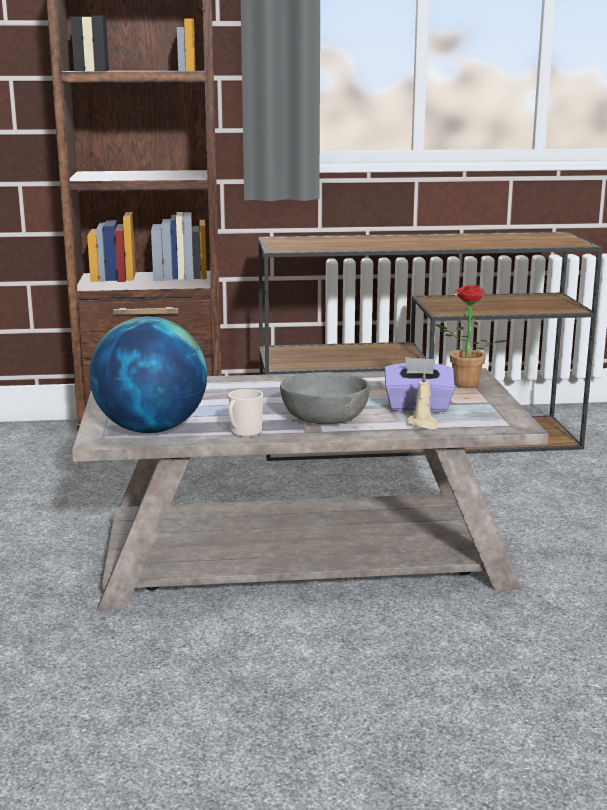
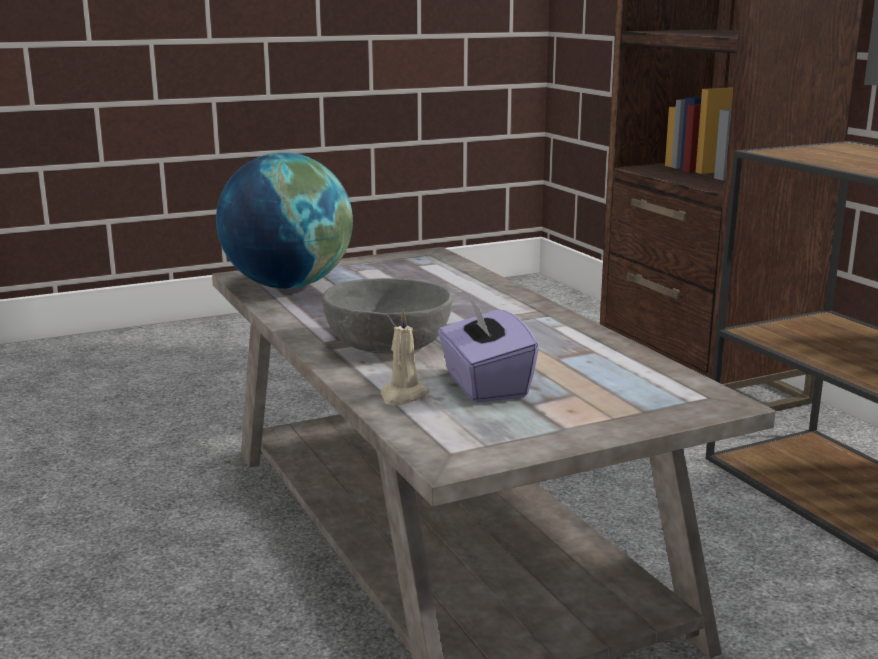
camera: 70 degrees right, 0 degrees up
mug [228,389,263,437] -> none
potted plant [436,285,507,388] -> none

